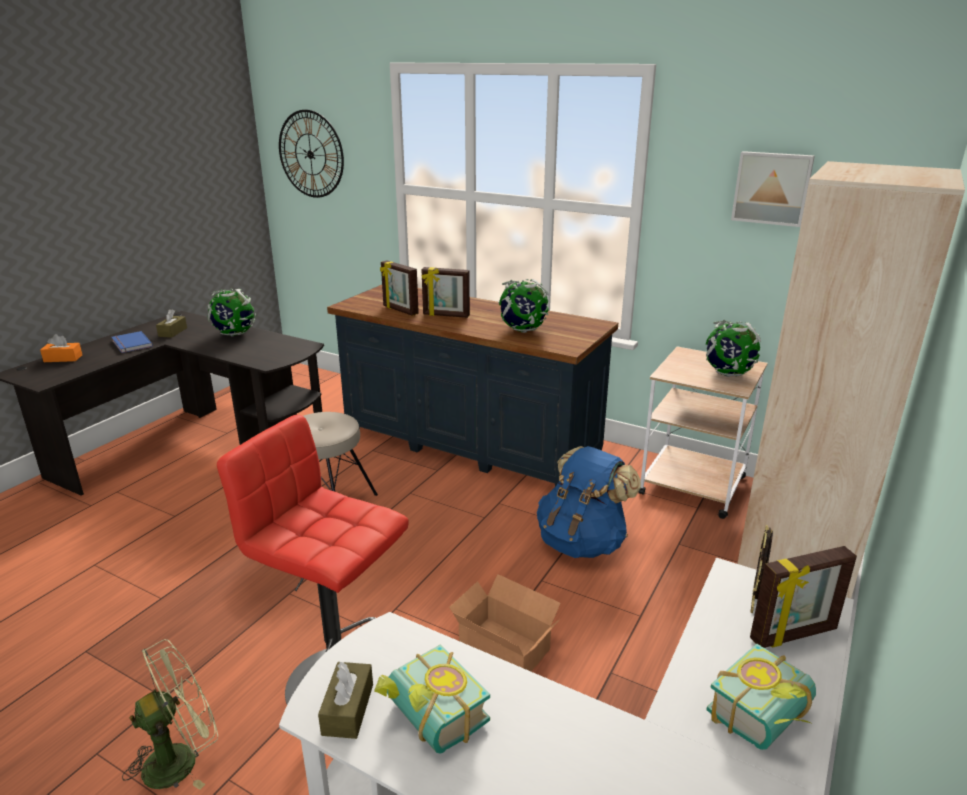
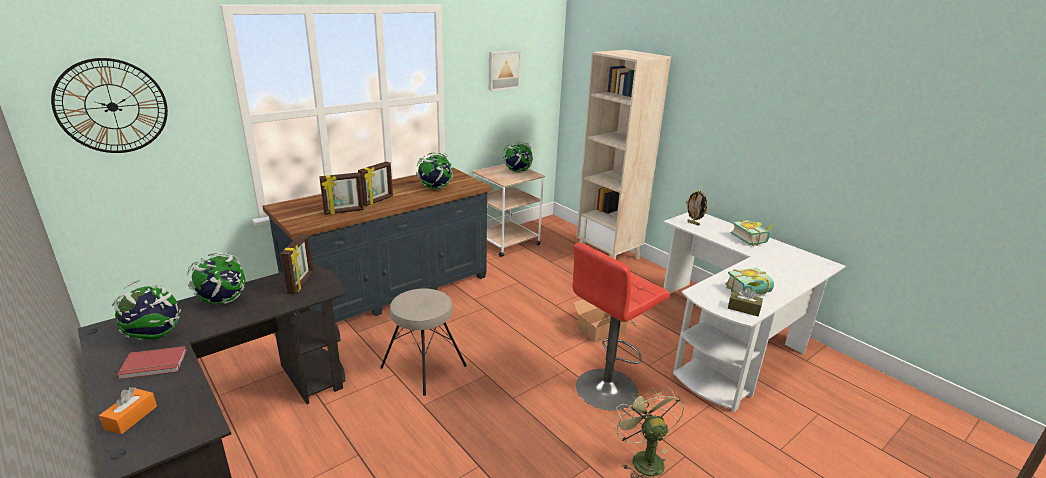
camera: 70 degrees left, 0 degrees up
blue book [112,331,153,353] -> red book [117,346,187,379]
brown tissue box [156,309,187,338] -> globe [112,280,181,340]
blue backpack [537,446,641,558] -> none
picture frame [750,546,857,648] -> picture frame moved to [281,234,314,294]

